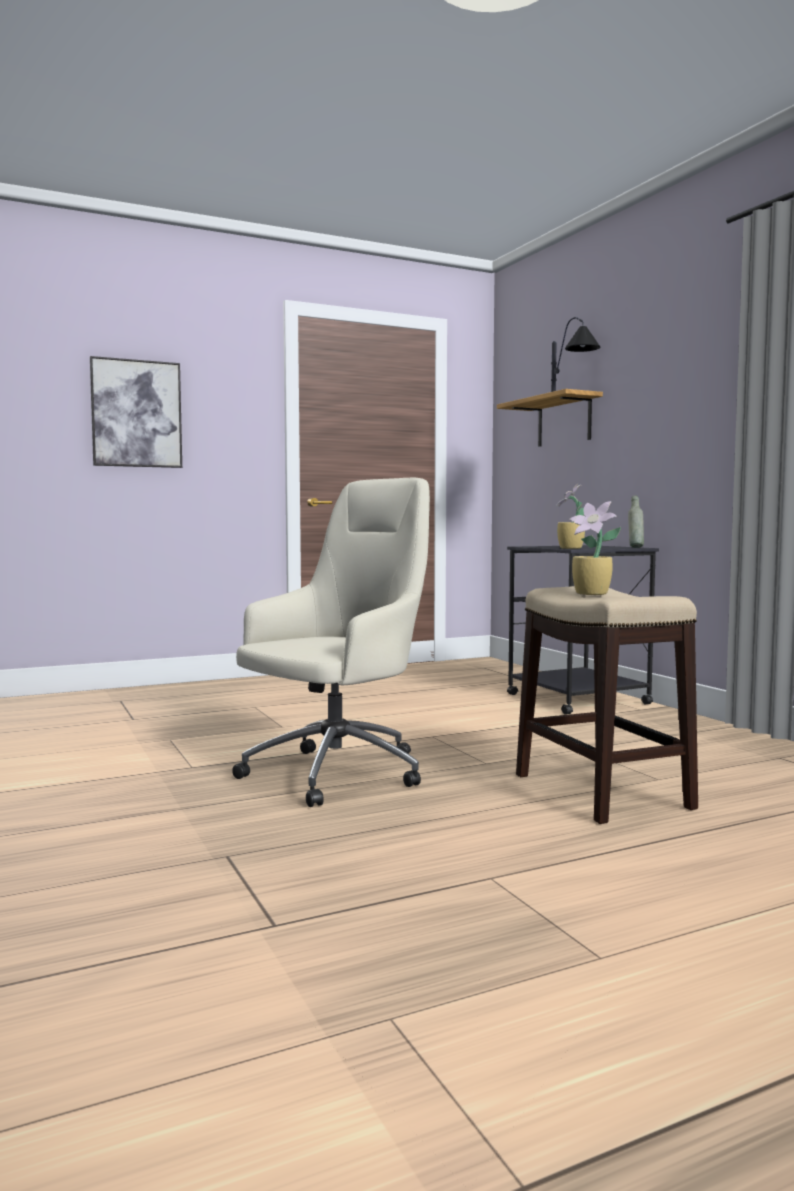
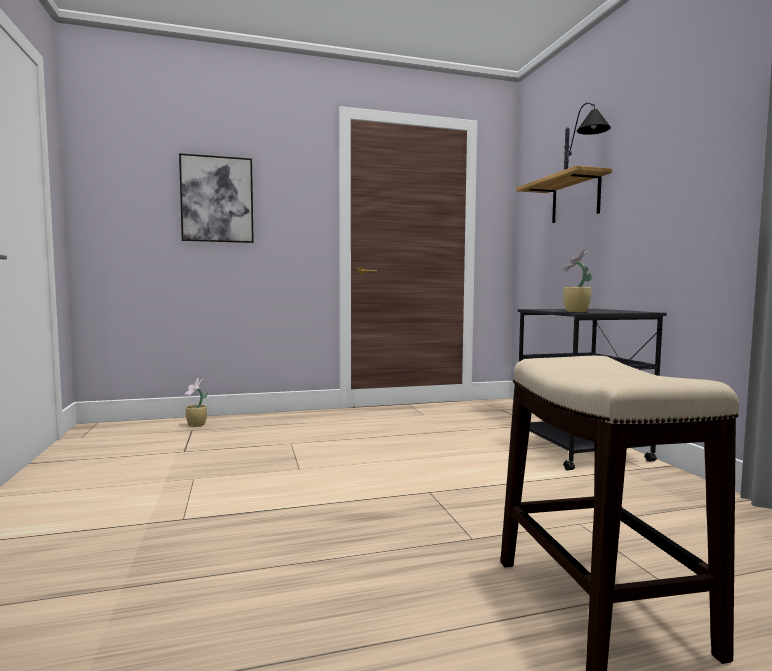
camera: 10 degrees right, 0 degrees up
beige office chair [232,478,430,807] -> none
potted plant [569,501,621,595] -> potted plant moved to [184,378,208,427]
grey bottle [628,496,644,548] -> none

